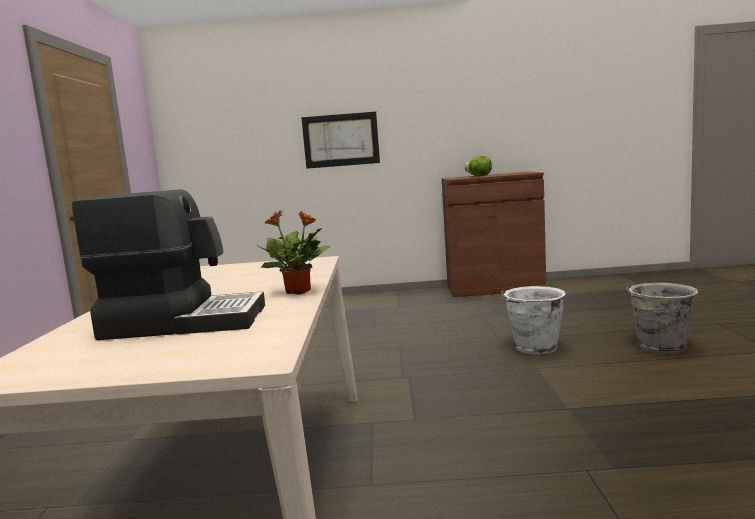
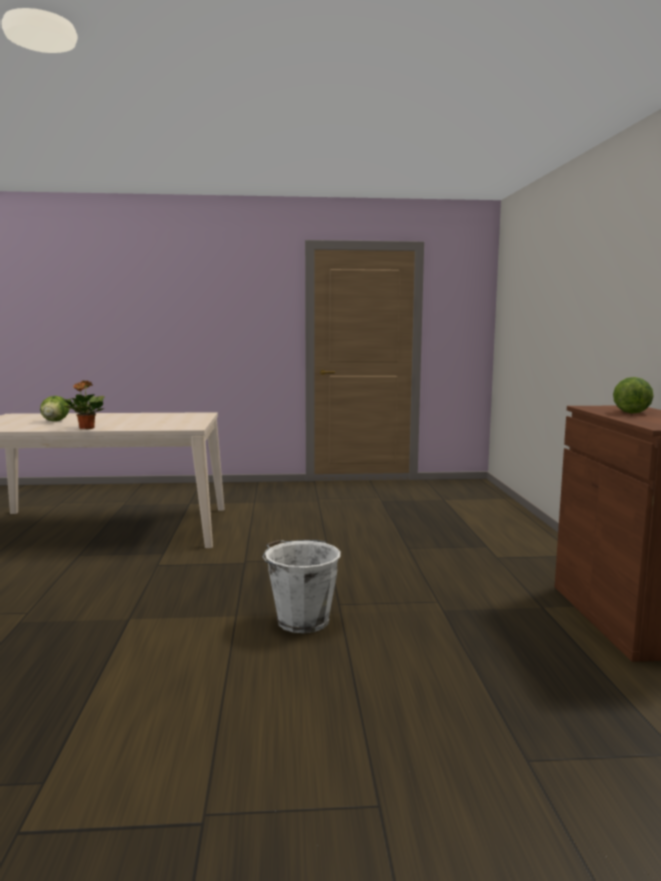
camera: 85 degrees right, 0 degrees up
coffee machine [72,189,265,340] -> lettuce [40,396,70,421]
picture [301,112,380,169] -> none
grey bucket [626,283,698,354] -> none

